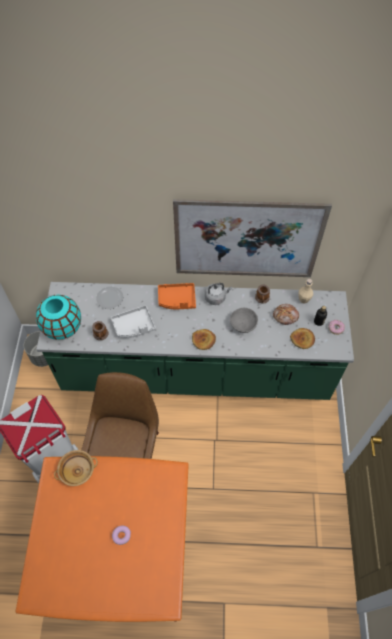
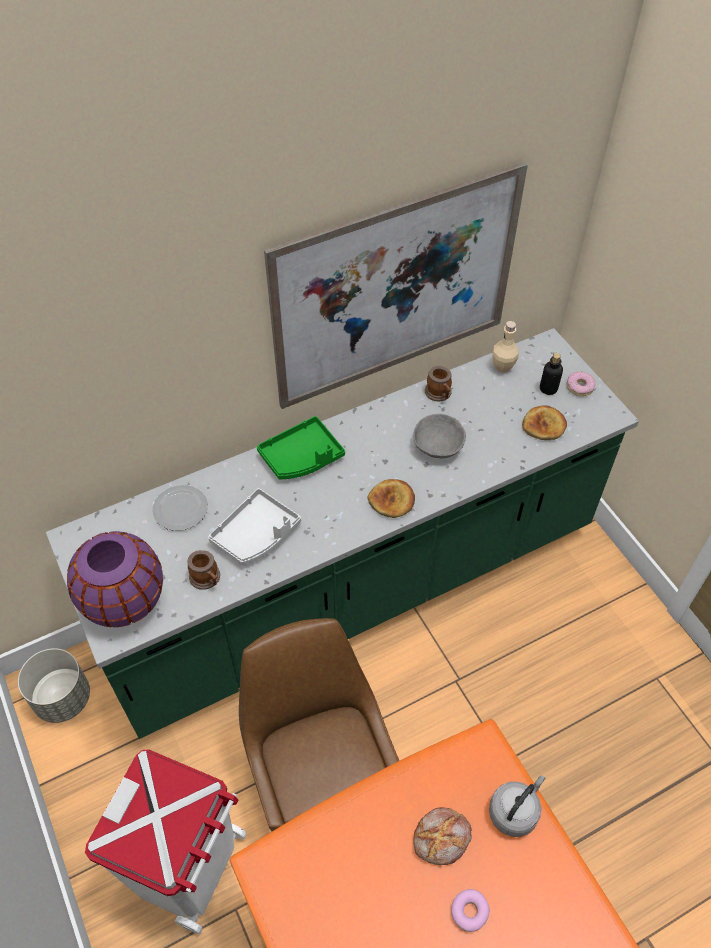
camera: 30 degrees left, 5 degrees down
turquoise vase [36,295,81,340] -> purple vase [67,531,163,627]
beige bowl [54,450,98,486] -> none
orange tray [158,283,196,309] -> green tray [257,416,345,479]
grey kettle [205,283,232,305] -> grey kettle moved to [489,775,545,837]
bread [273,304,299,325] -> bread moved to [413,807,472,865]

